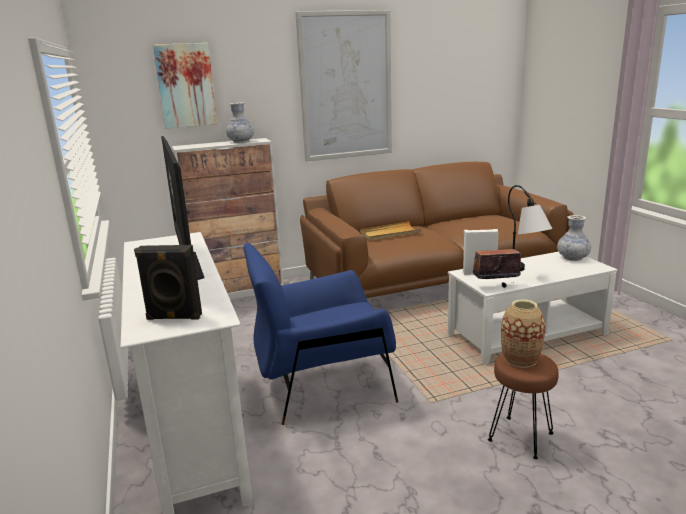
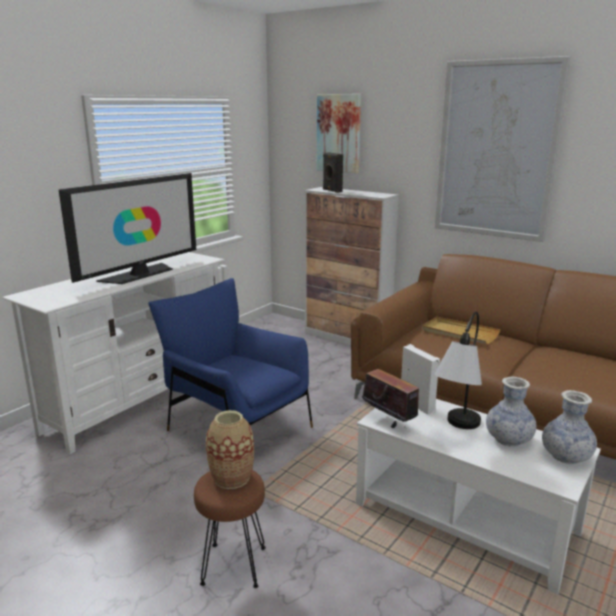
camera: 55 degrees right, 0 degrees up
black speaker [134,245,202,320] -> black speaker moved to [323,152,343,193]
vase [226,103,254,143] -> vase moved to [486,377,536,447]

